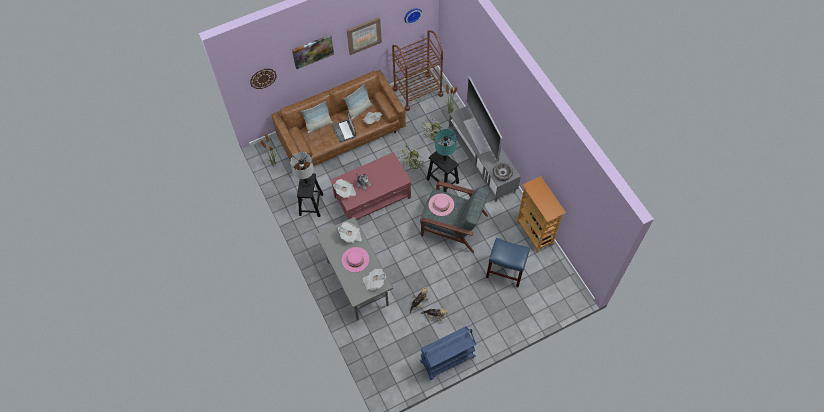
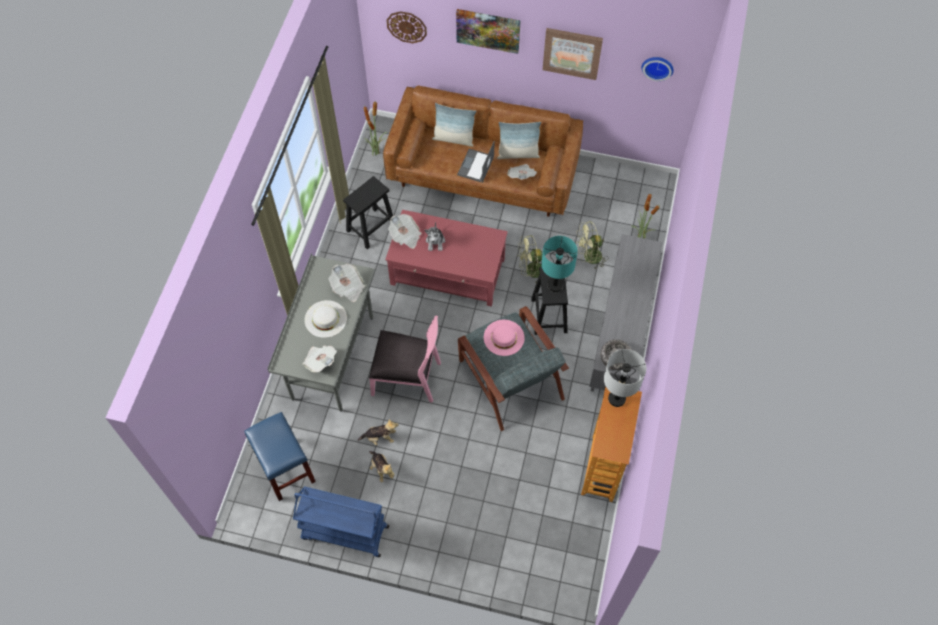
camera: 40 degrees right, 0 degrees up
grey table lamp [290,152,314,188] -> grey table lamp moved to [604,349,646,407]
pink hat [342,247,369,272] -> white hat [305,300,347,338]
brown cart [392,30,443,111] -> none
television [463,76,503,162] -> none
blue stool [486,238,530,287] -> blue stool moved to [244,412,316,501]
none -> pink chair [369,315,441,403]

